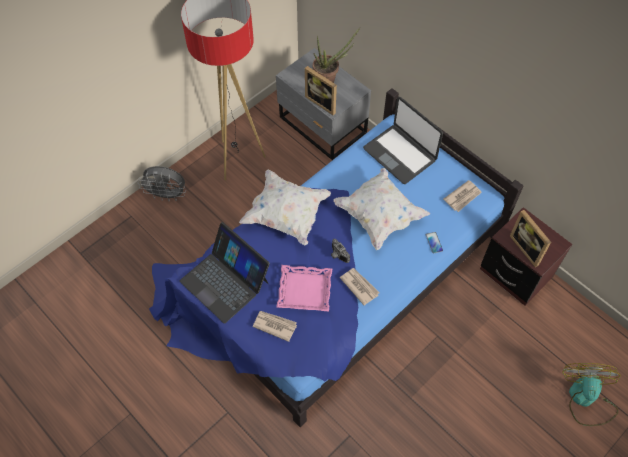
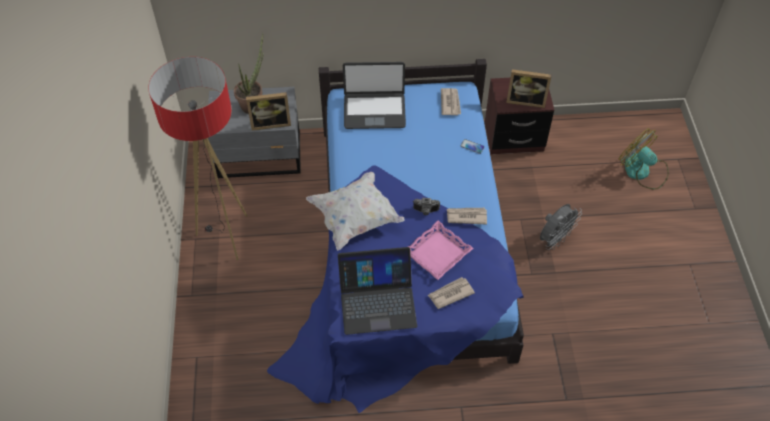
camera: 50 degrees left, 5 degrees down
grey fan [139,166,186,201] -> grey fan moved to [540,204,582,250]
white pillow [333,168,430,250] -> none

